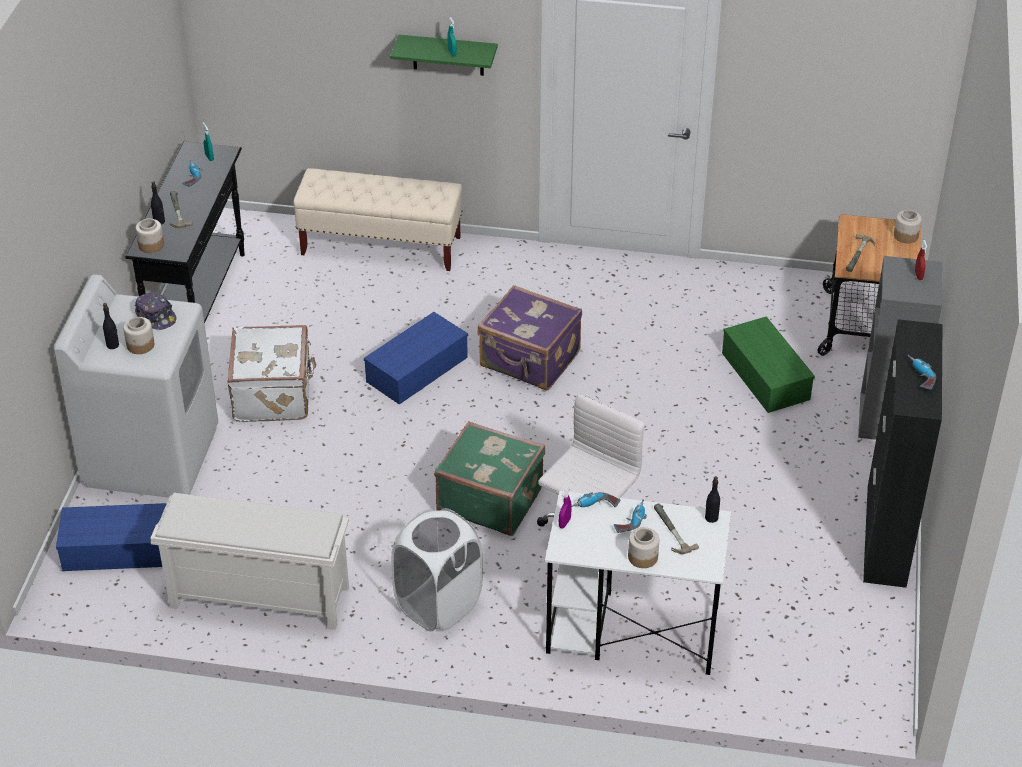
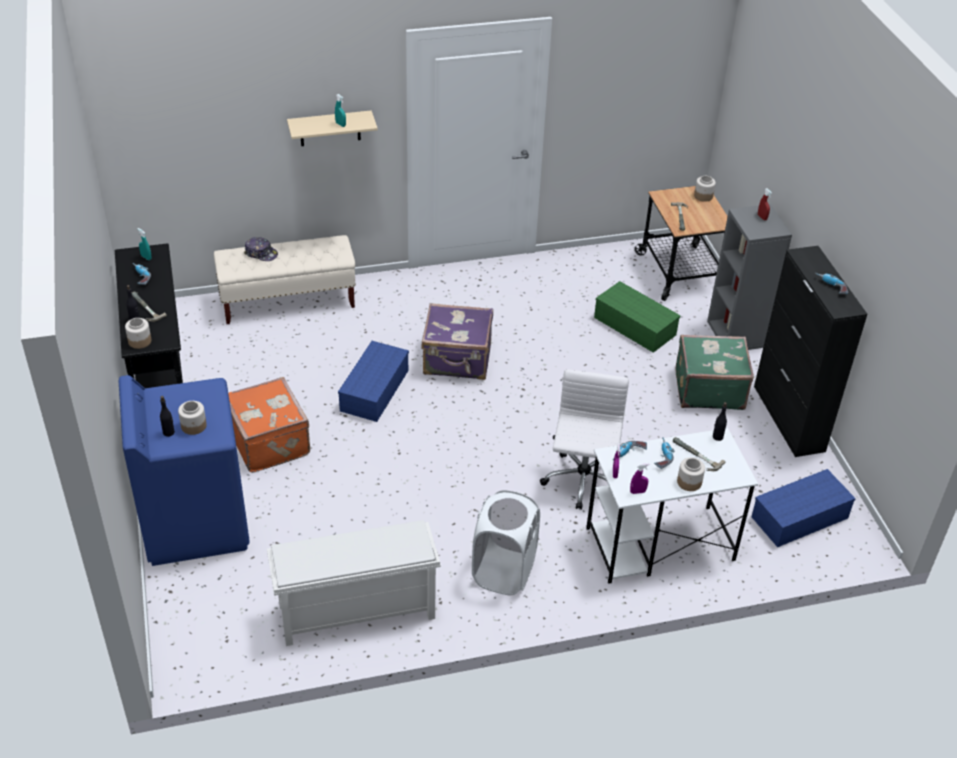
camera: 25 degrees left, 0 degrees up
white washing machine [53,274,218,498] -> blue washing machine [119,375,250,566]
blue storage box [56,503,167,571] -> blue storage box moved to [751,469,856,547]
cap [135,292,176,330] -> cap moved to [244,237,278,261]
white suitcase [227,325,316,422] -> orange suitcase [228,377,310,473]
green shelf [390,35,498,76] -> beige shelf [287,110,378,146]
green suitcase [434,421,545,536] -> green suitcase moved to [676,335,754,410]
none -> purple spray bottle [630,463,649,494]

